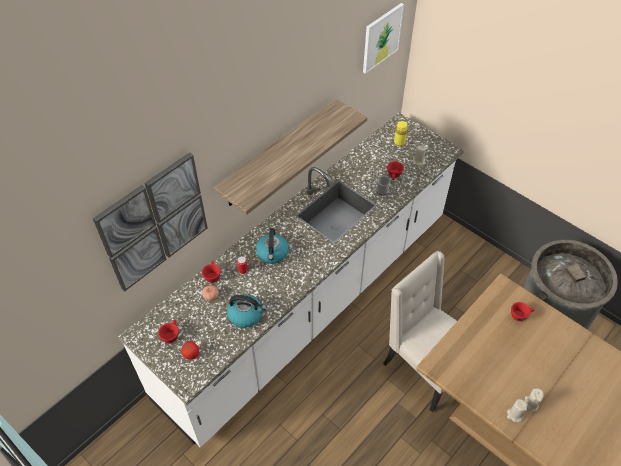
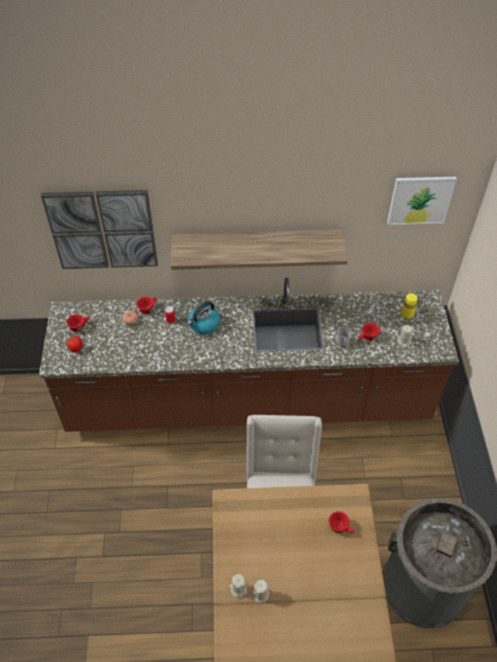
camera: 45 degrees right, 0 degrees up
white counter [118,113,464,448] -> brown counter [39,277,459,432]
kettle [227,294,267,328] -> none

